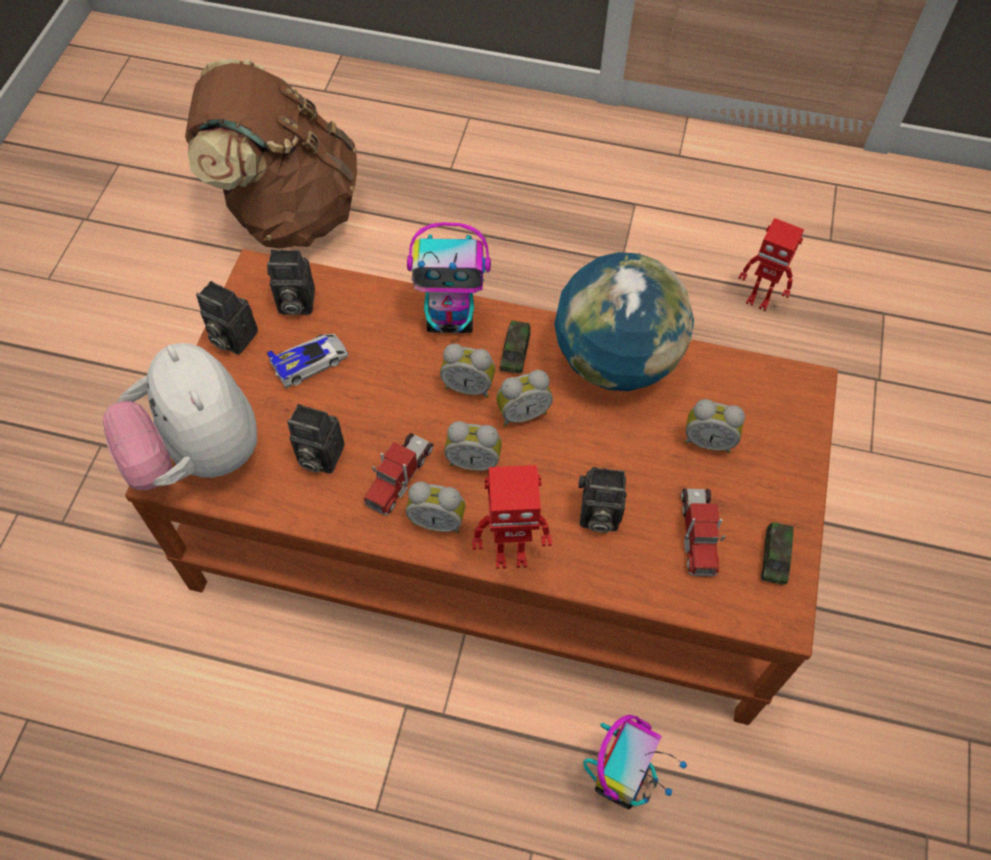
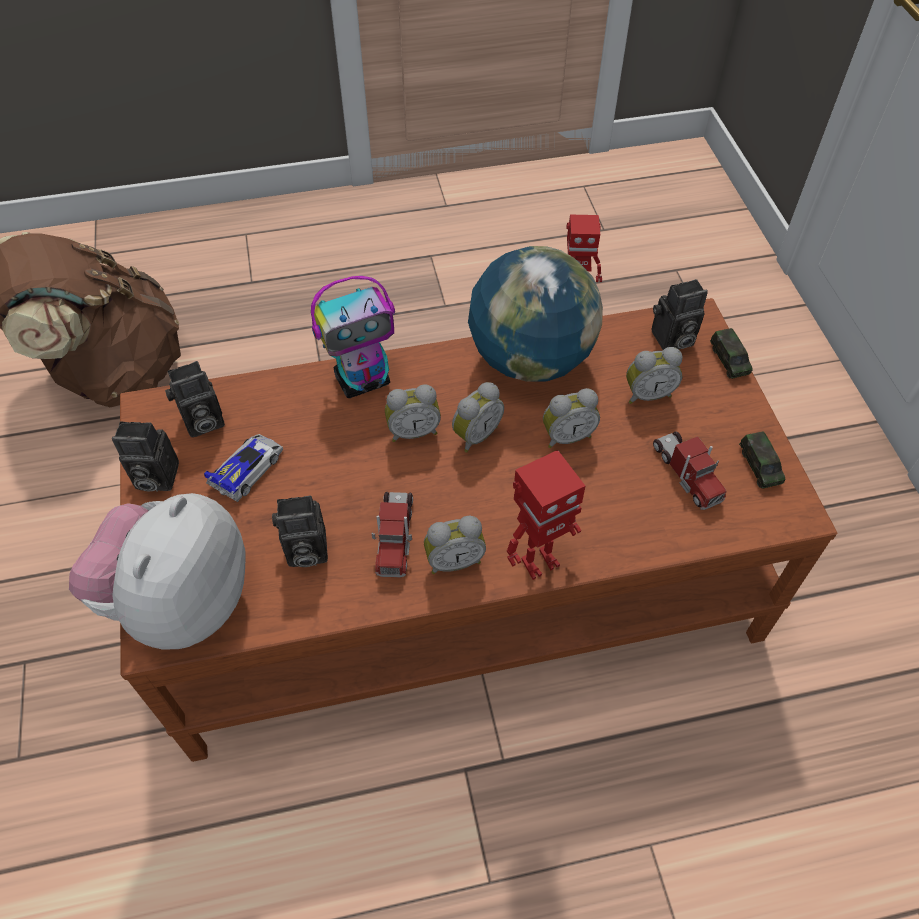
camera: 25 degrees left, 5 degrees down
plush toy [103,343,257,490] -> plush toy turned 75 degrees clockwise [69,493,246,650]
alarm clock [444,421,502,471] -> alarm clock moved to [543,388,600,448]
toy car [500,321,531,373] -> toy car moved to [710,328,753,379]
camera [578,467,627,533] -> camera moved to [652,279,708,350]
toy robot [583,715,687,809] -> none

